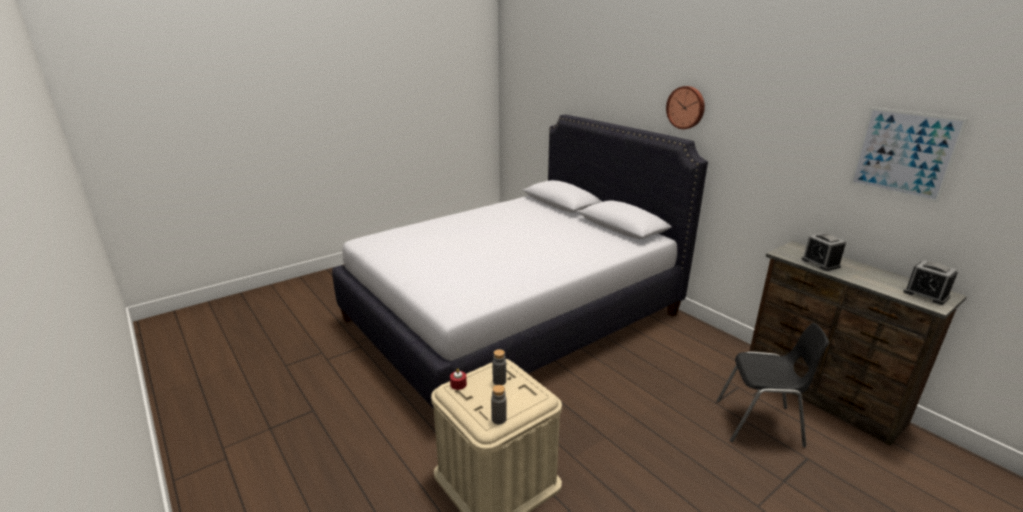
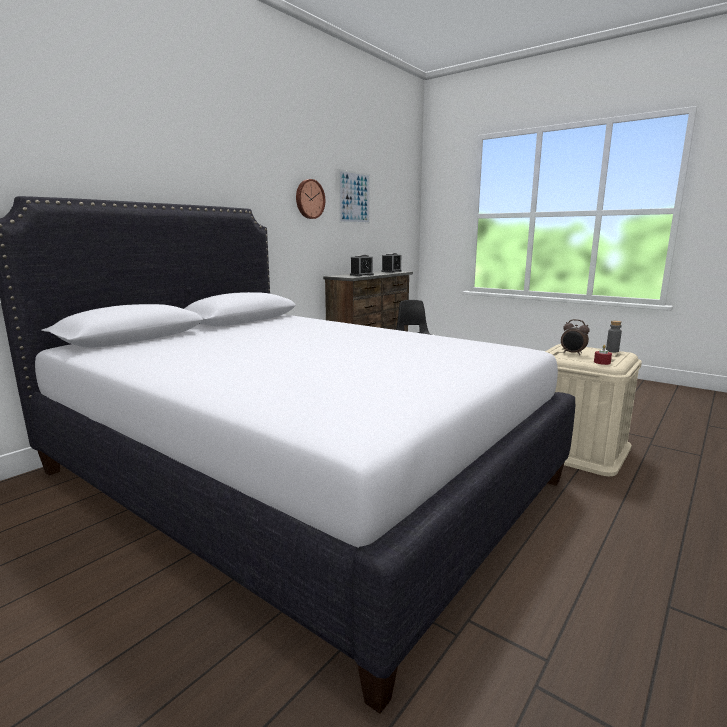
camera: 105 degrees left, 10 degrees down
grey bottle [492,349,506,385] -> alarm clock [561,319,590,355]
wall clock [666,86,705,129] -> wall clock moved to [296,179,325,219]

